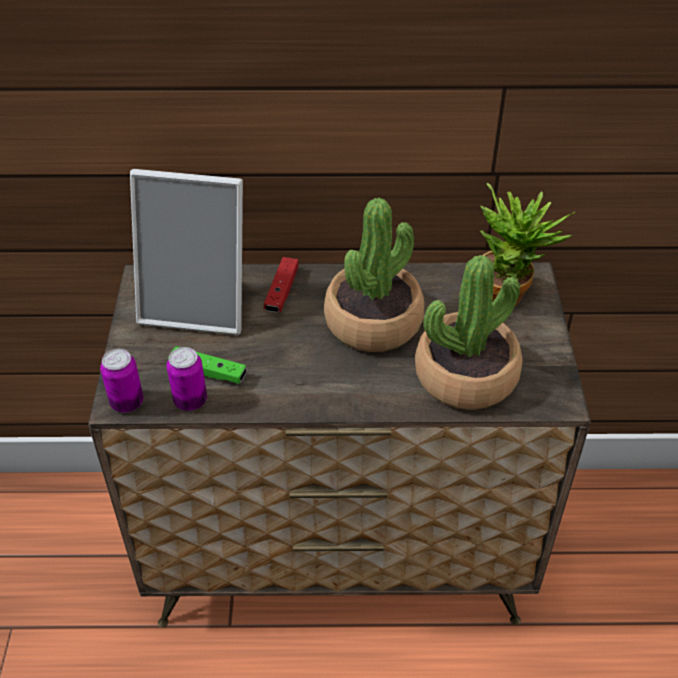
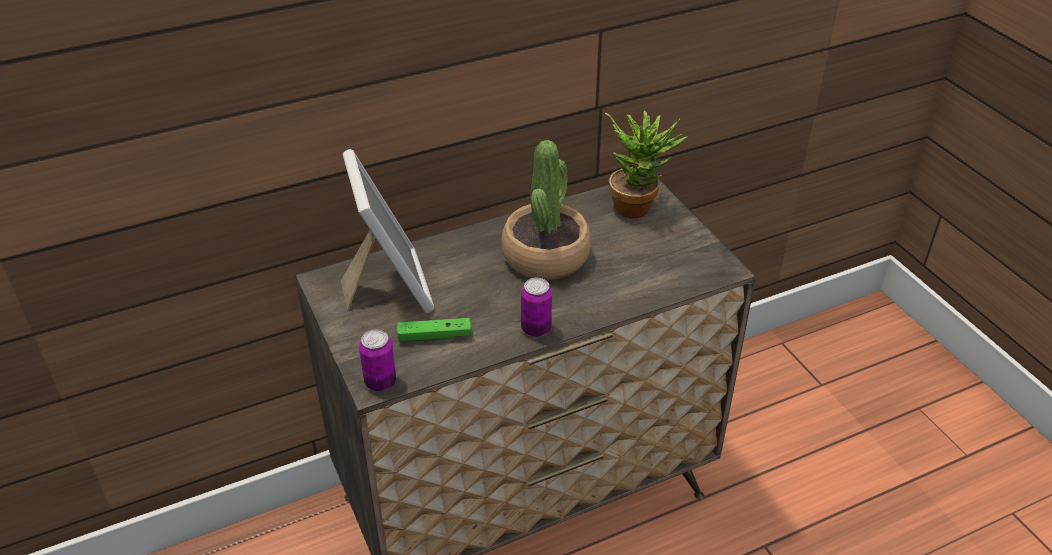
camera: 25 degrees left, 5 degrees down
picture frame [130,169,243,335] -> picture frame turned 90 degrees counterclockwise [341,149,434,313]
can [167,347,207,411] -> can moved to [521,278,552,337]
red game controller [264,257,299,313] -> none
potted plant [415,255,523,410] -> none

